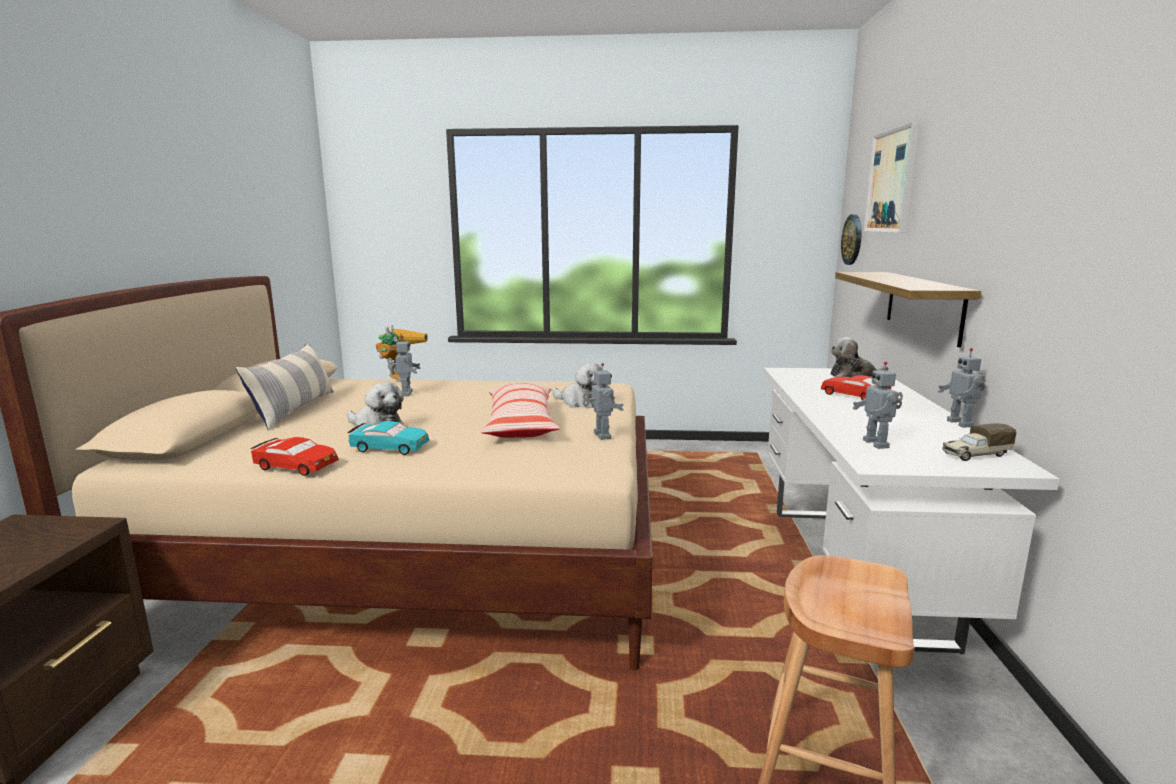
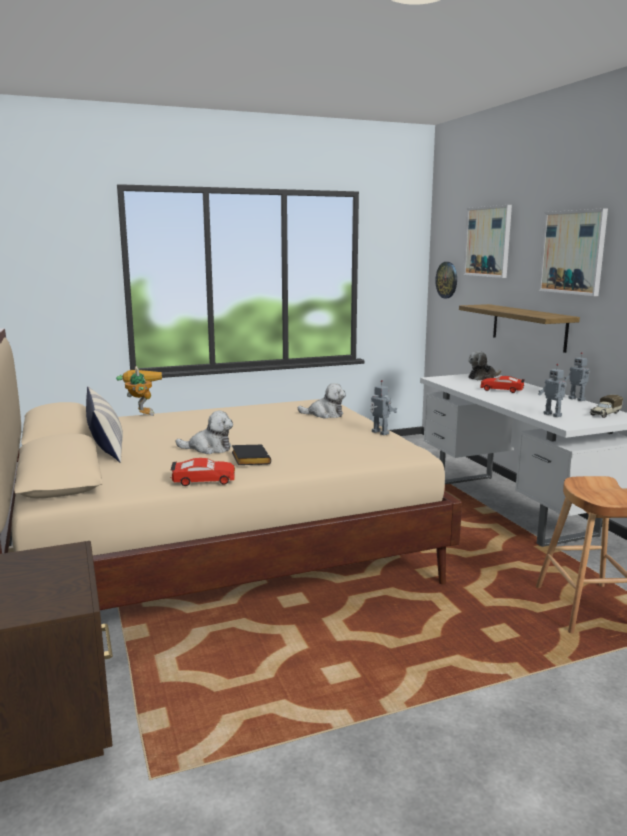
camera: 25 degrees left, 0 degrees up
turquoise toy car [347,421,429,455] -> black book [232,445,271,465]
toy robot [387,335,420,396] -> none
pillow [481,383,560,438] -> none
none -> picture [538,208,608,296]

